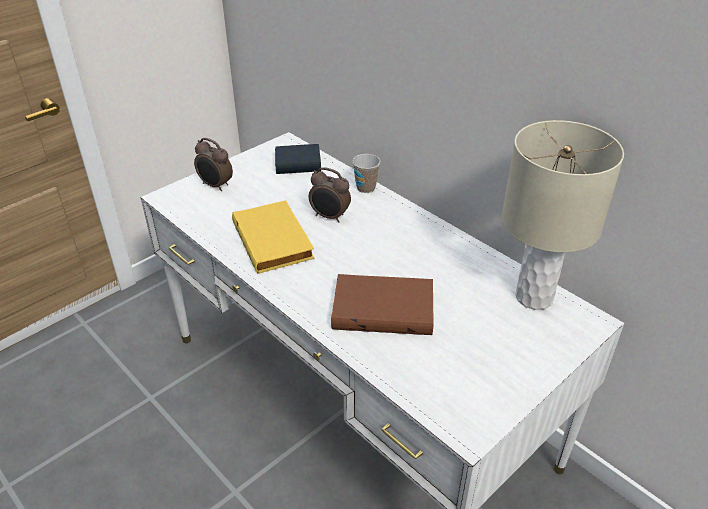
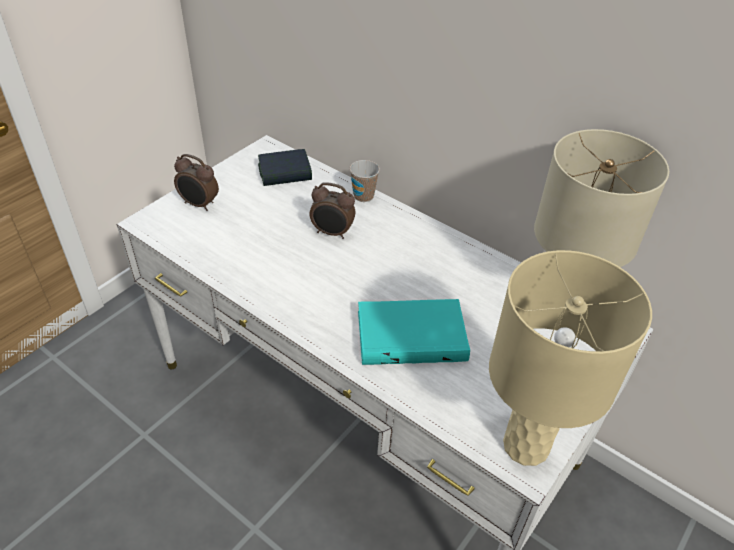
camera: 10 degrees left, 5 degrees up
yellow book [232,200,315,274] -> none
brown book [331,274,434,335] -> turquoise book [358,299,470,365]
none -> beige table lamp [489,250,652,466]

